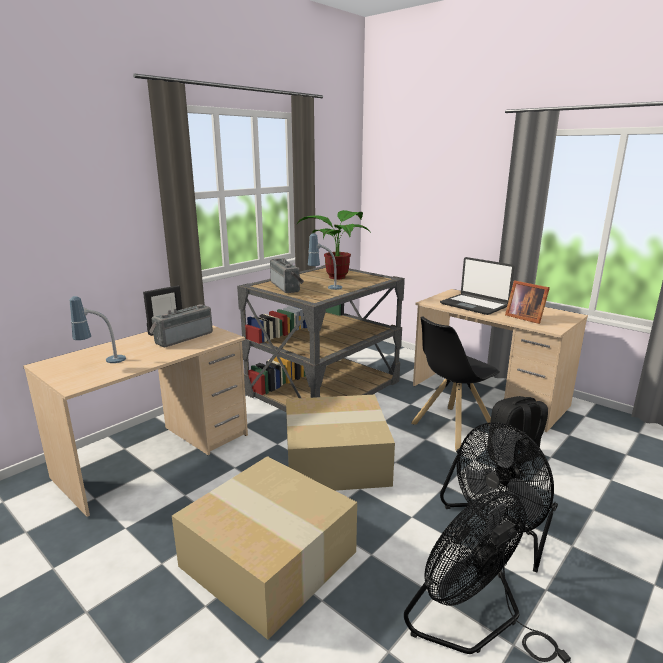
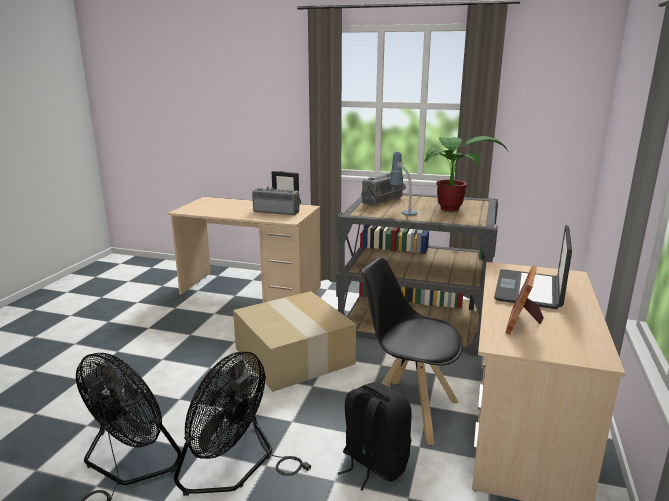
camera: 65 degrees right, 0 degrees up
table lamp [69,296,126,363] -> none
cardboard box [172,456,357,640] -> none

